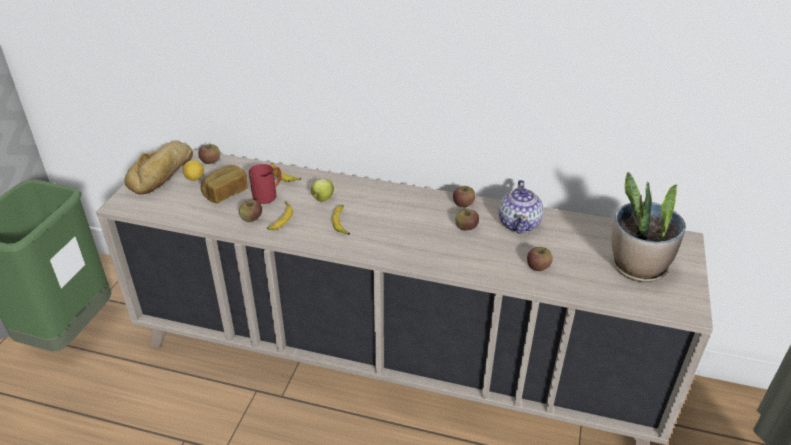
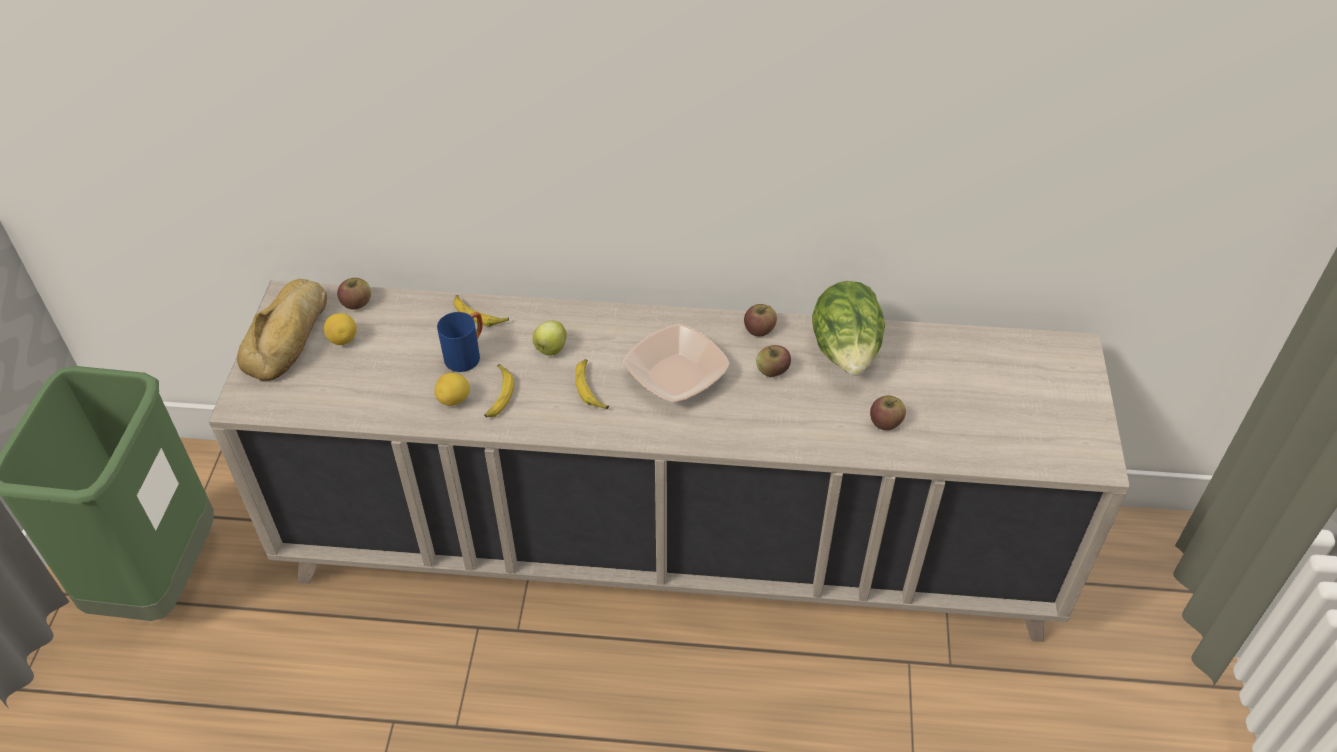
camera: 10 degrees left, 10 degrees up
bread [201,165,248,204] -> none
apple [239,200,262,222] -> lemon [434,373,470,406]
red mug [249,164,281,204] -> blue mug [437,312,483,372]
teapot [498,180,544,234] -> lettuce [812,281,885,376]
potted plant [612,172,686,282] -> none
none -> bowl [624,324,730,402]

